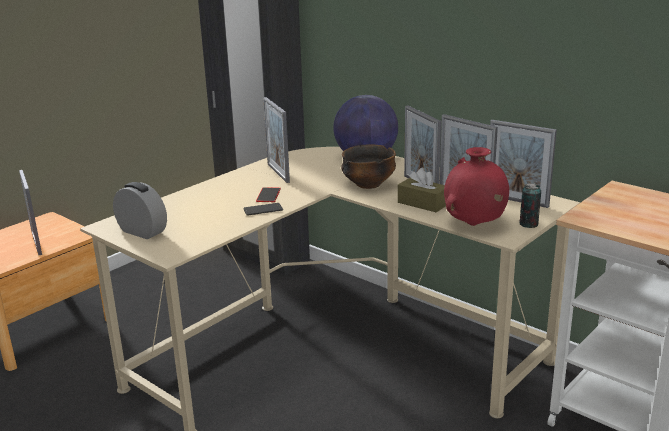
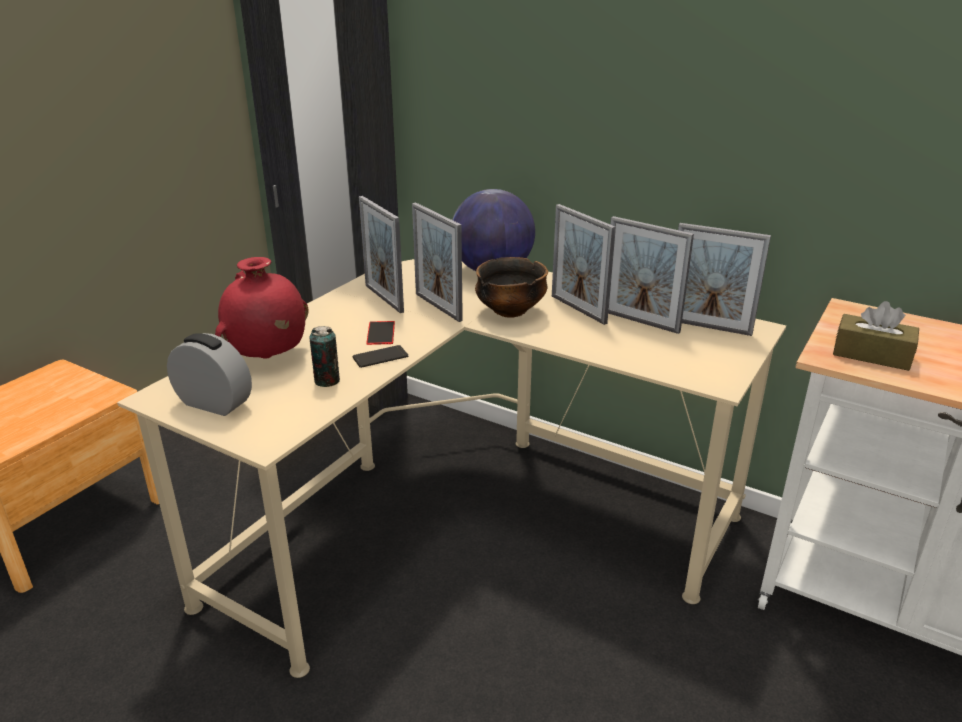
camera: 10 degrees left, 5 degrees up
picture frame [19,170,42,255] -> picture frame moved to [412,203,463,322]
brown tissue box [398,168,446,212] -> brown tissue box moved to [833,301,919,371]
red vase [444,147,509,226] -> red vase moved to [215,257,309,359]
can [520,183,541,228] -> can moved to [310,326,340,387]

